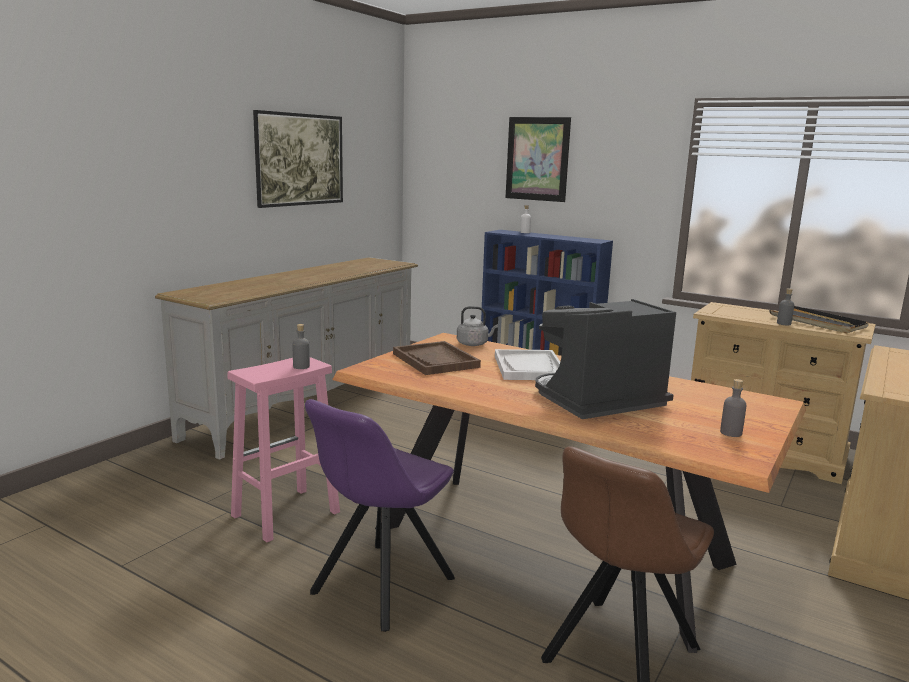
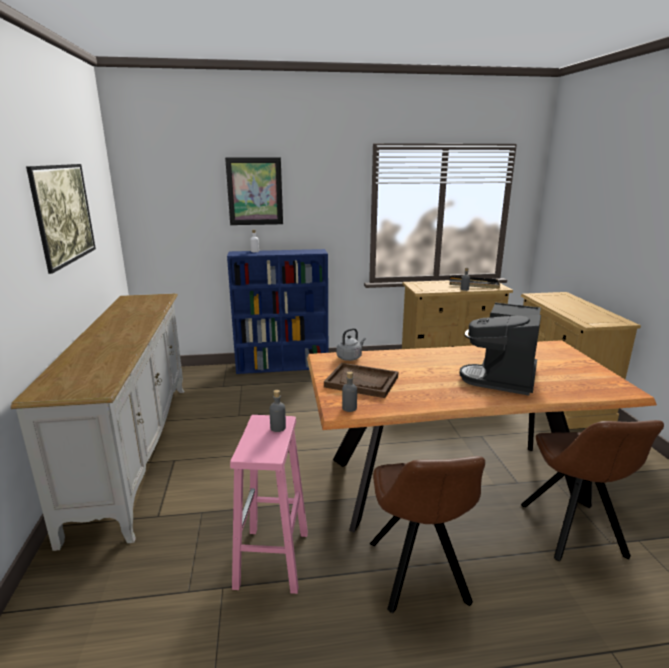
camera: 40 degrees left, 5 degrees up
purple chair [305,399,455,632] -> brown chair [370,456,485,613]
white tray [495,349,560,380] -> none
grey bottle [720,379,747,437] -> grey bottle moved to [342,371,357,412]

